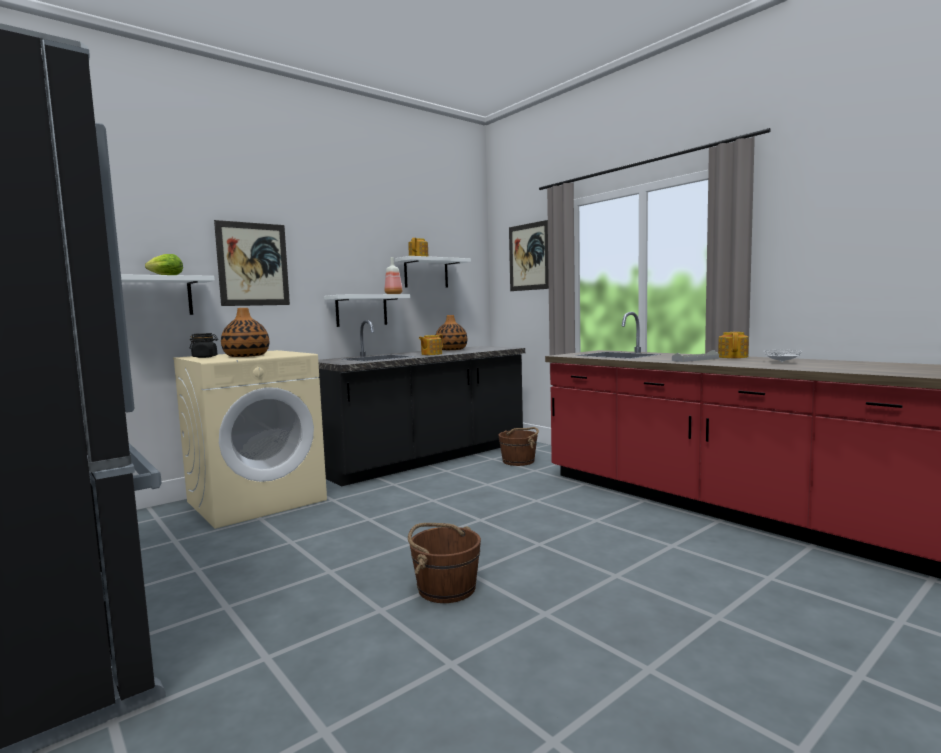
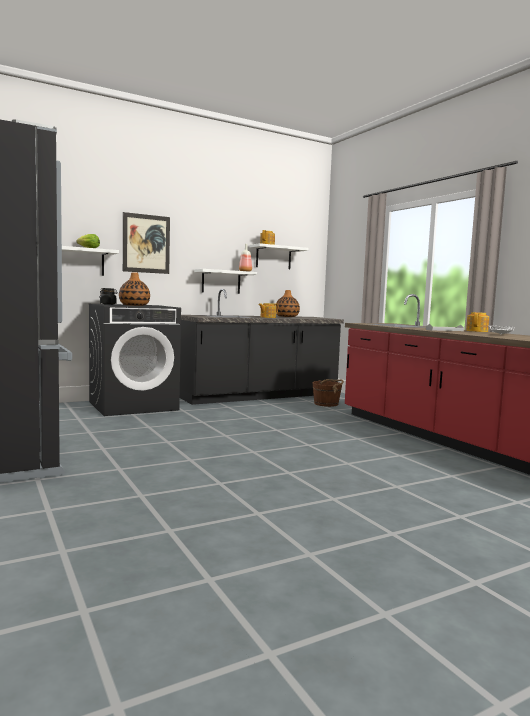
camera: 10 degrees right, 0 degrees up
beige washing machine [173,350,327,529] -> black washing machine [89,304,181,416]
brown bucket [408,523,481,603] -> none
picture [509,220,549,291] -> none

